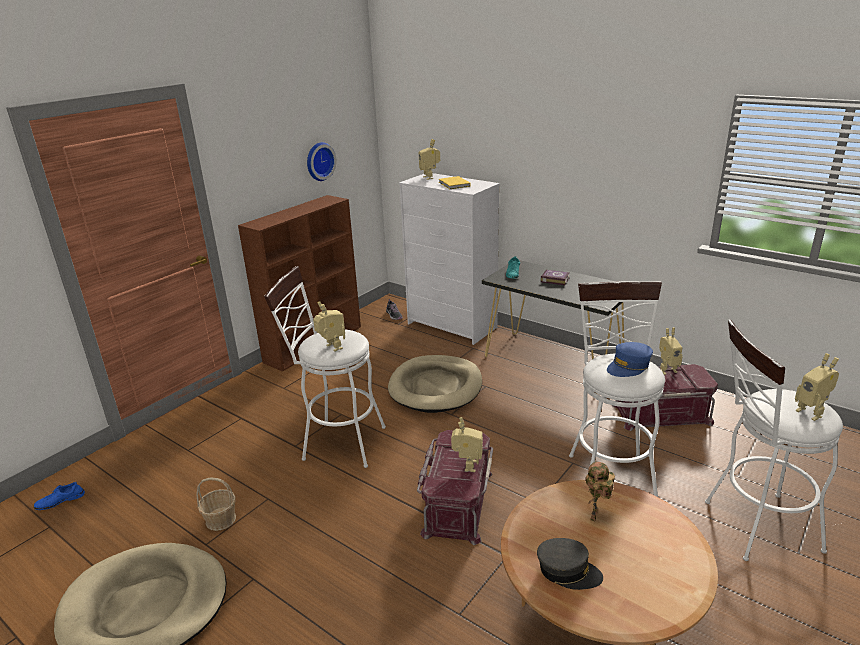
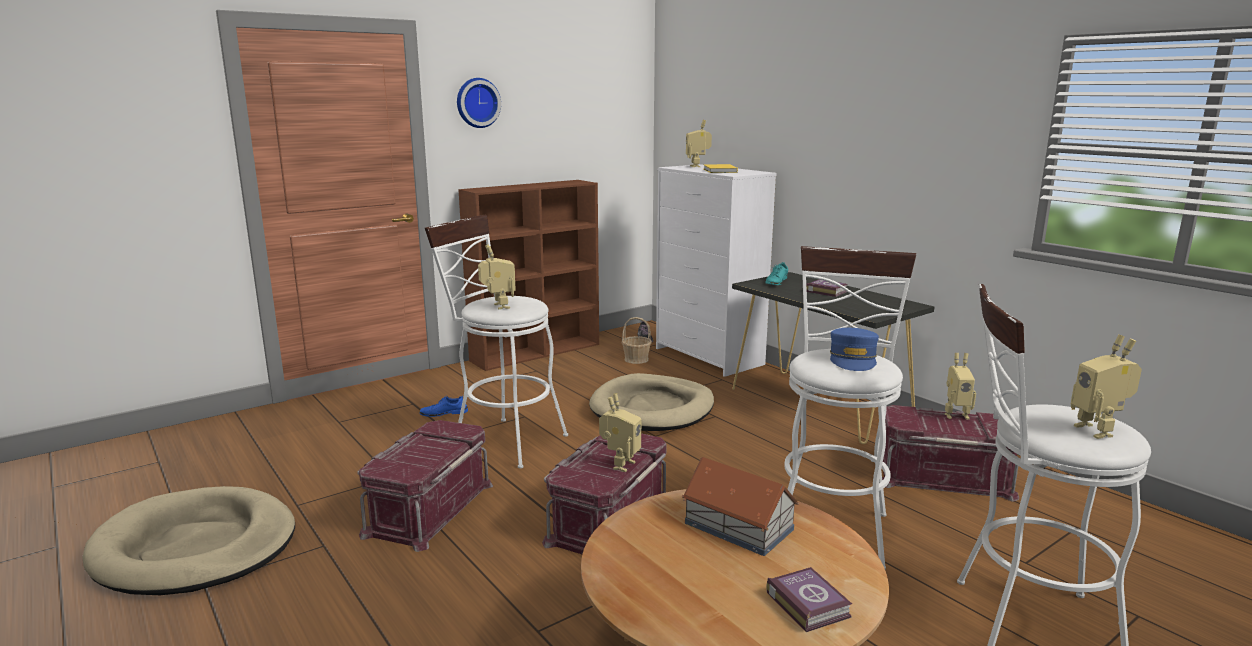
camera: 15 degrees right, 10 degrees down
blue shoe [34,482,85,510] -> blue shoe moved to [420,396,468,417]
basket [196,477,236,531] -> basket moved to [621,317,652,364]
wall clock [307,142,336,181] -> wall clock moved to [457,78,501,128]
grey cap [537,538,603,590] -> none
toy robot [585,462,615,521] -> toy house [681,457,799,556]
blue cap [607,342,653,377] -> blue cap turned 60 degrees counterclockwise [830,328,879,371]
none -> red storage box [357,420,493,552]
none -> book [766,567,852,632]

